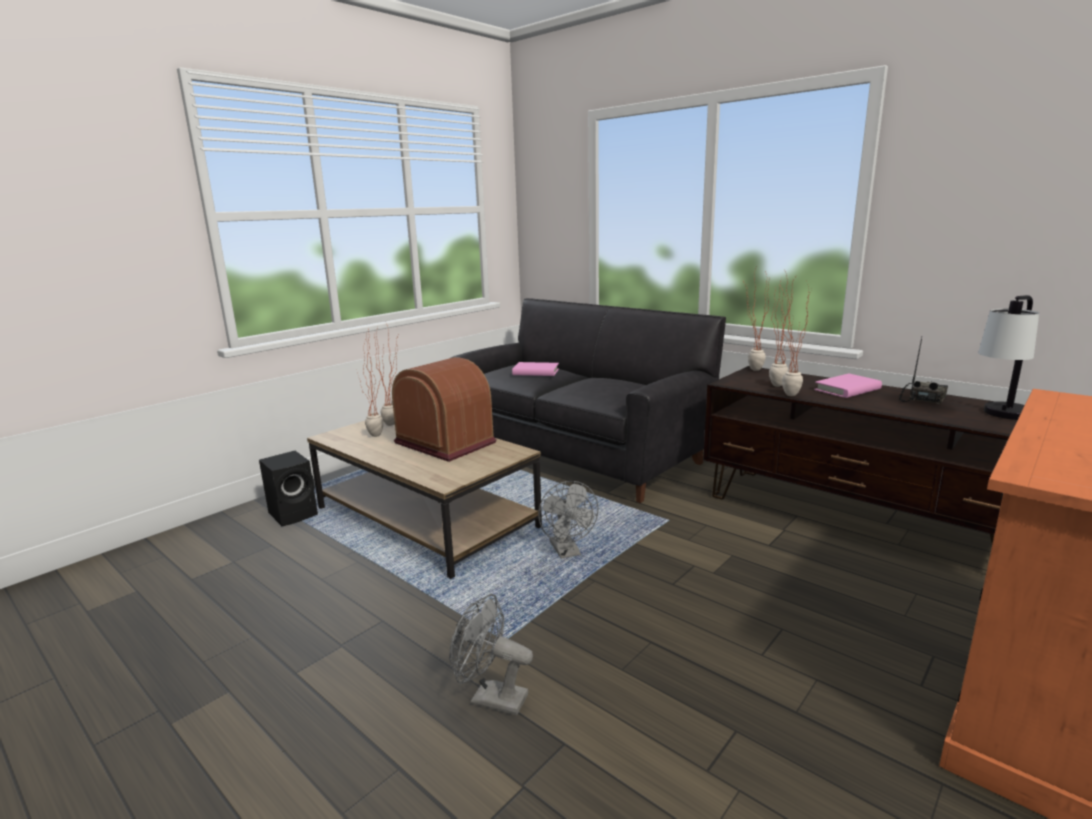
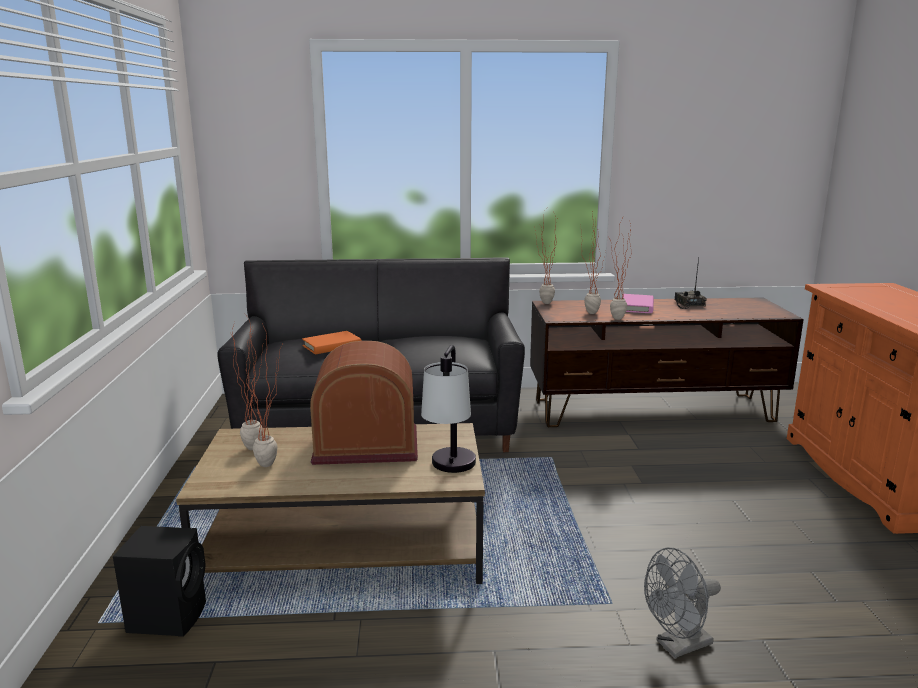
camera: 45 degrees left, 0 degrees up
pink book [512,362,559,376] -> orange book [302,331,362,354]
grey fan [538,481,598,559] -> none
table lamp [978,295,1039,420] -> table lamp moved to [421,345,476,473]

